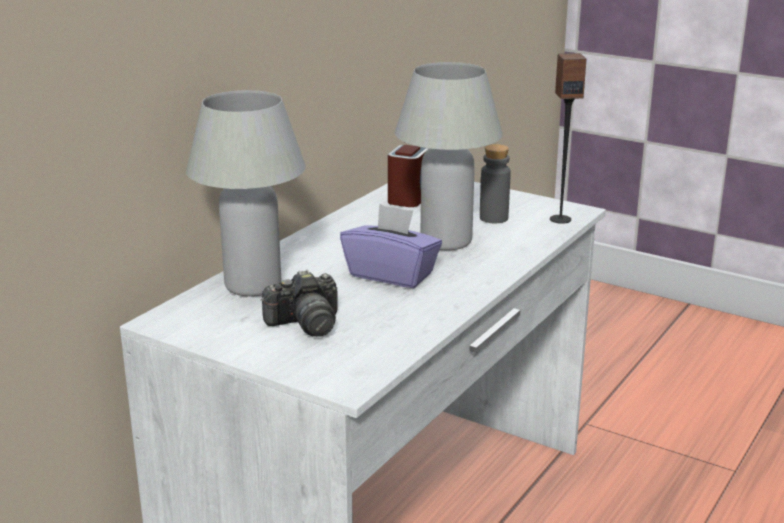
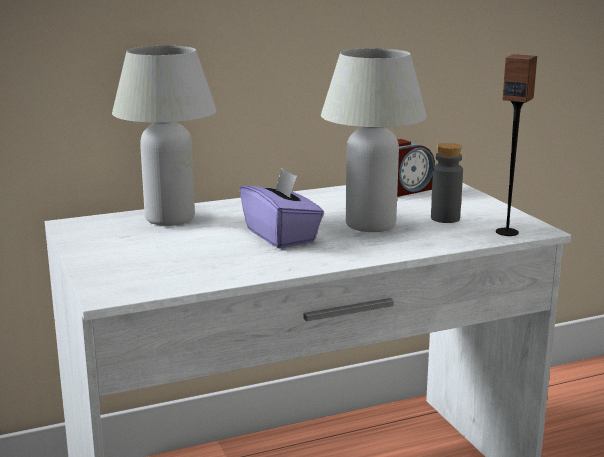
camera: 35 degrees right, 5 degrees down
camera [261,270,338,337] -> none

